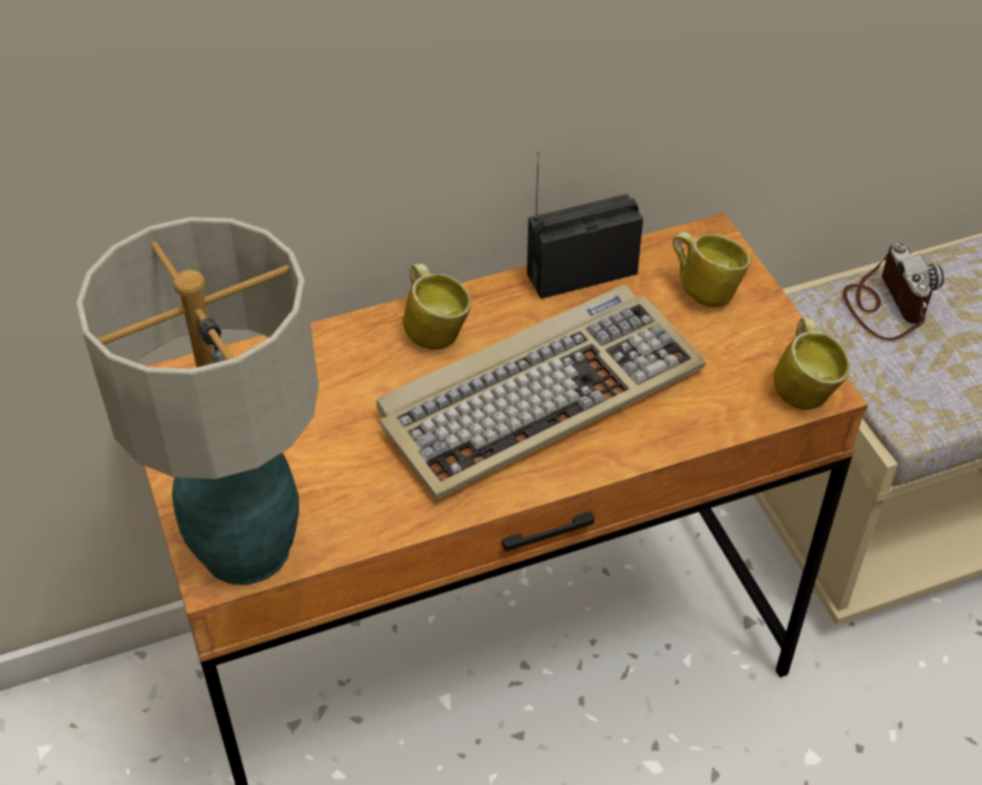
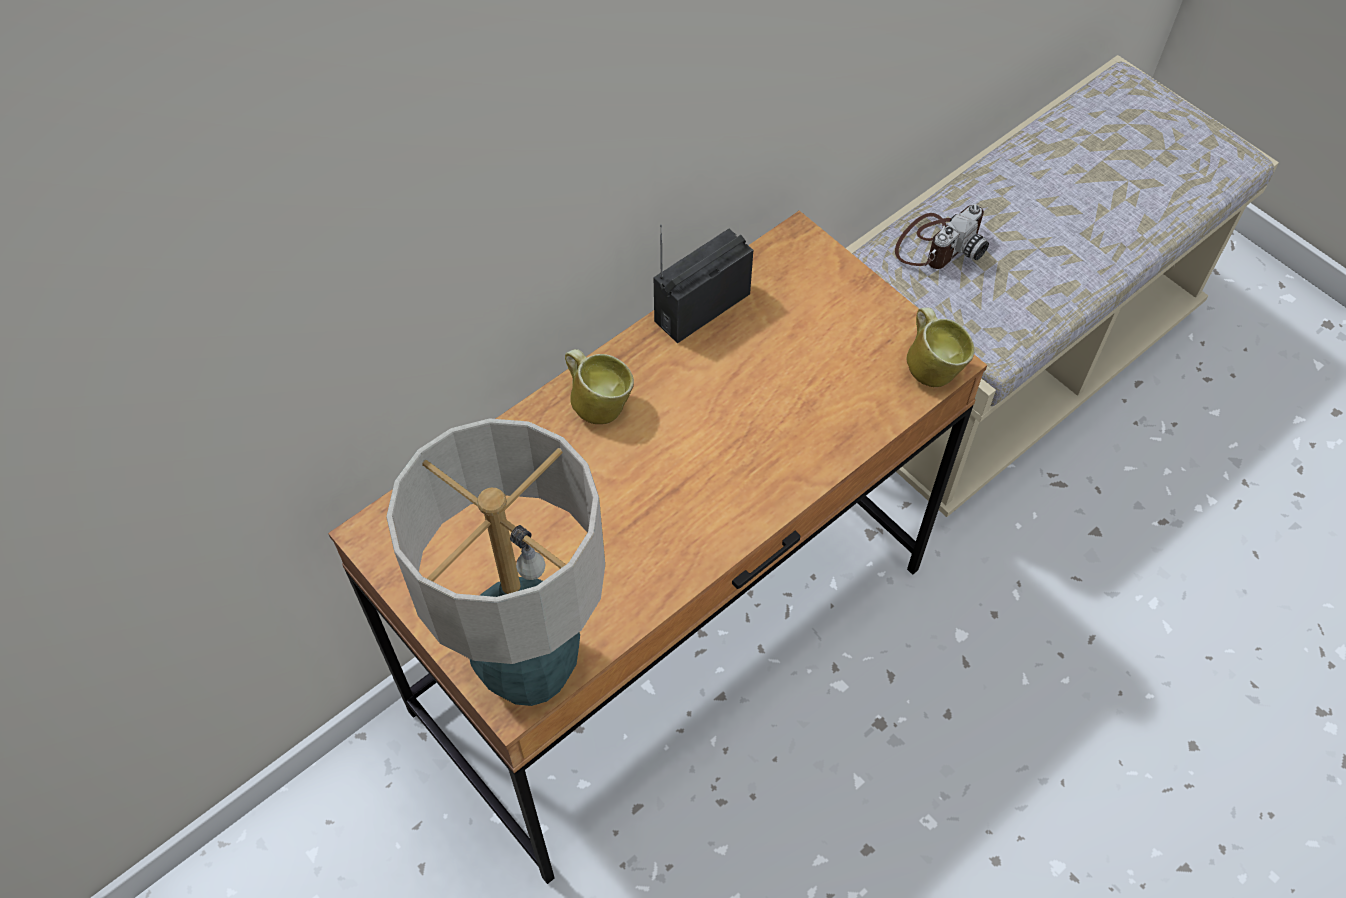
camera: 20 degrees left, 10 degrees up
keyboard [376,285,706,500] -> none
mug [672,232,751,307] -> none
camera [843,243,944,341] -> camera turned 75 degrees clockwise [895,204,989,269]

